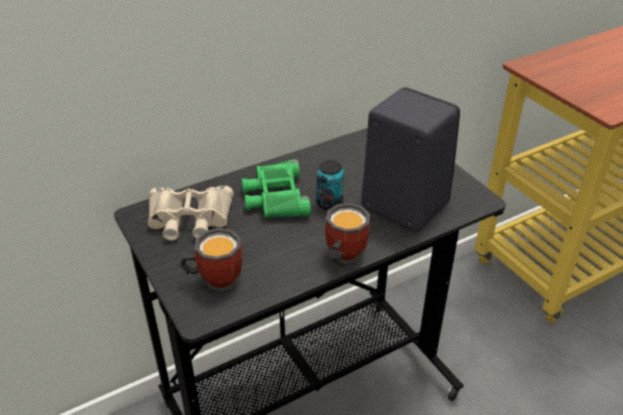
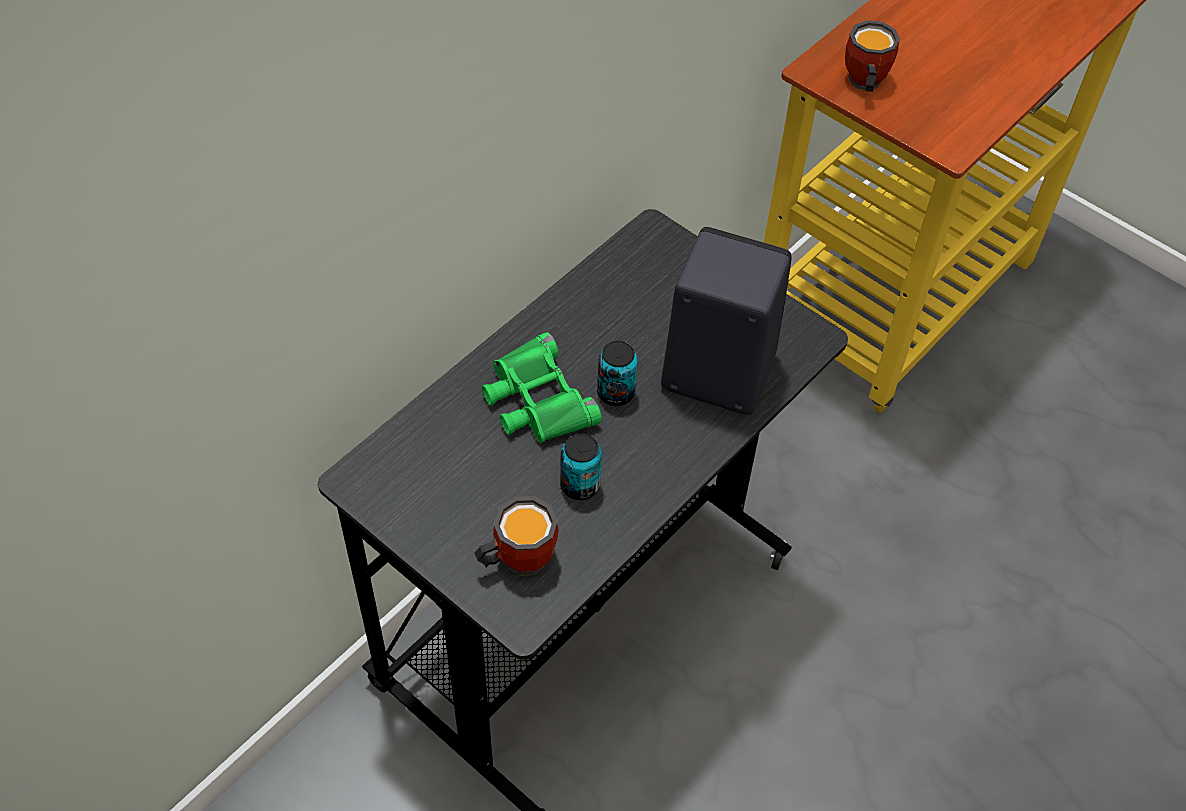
camera: 20 degrees left, 15 degrees up
beige binoculars [148,185,233,241] -> none
mug [325,203,370,264] -> mug moved to [845,20,900,92]
none -> can [560,433,602,500]

